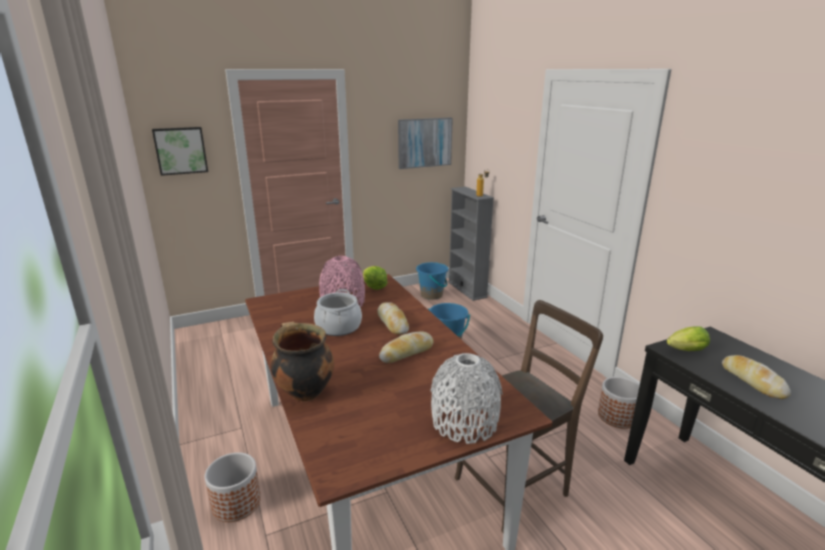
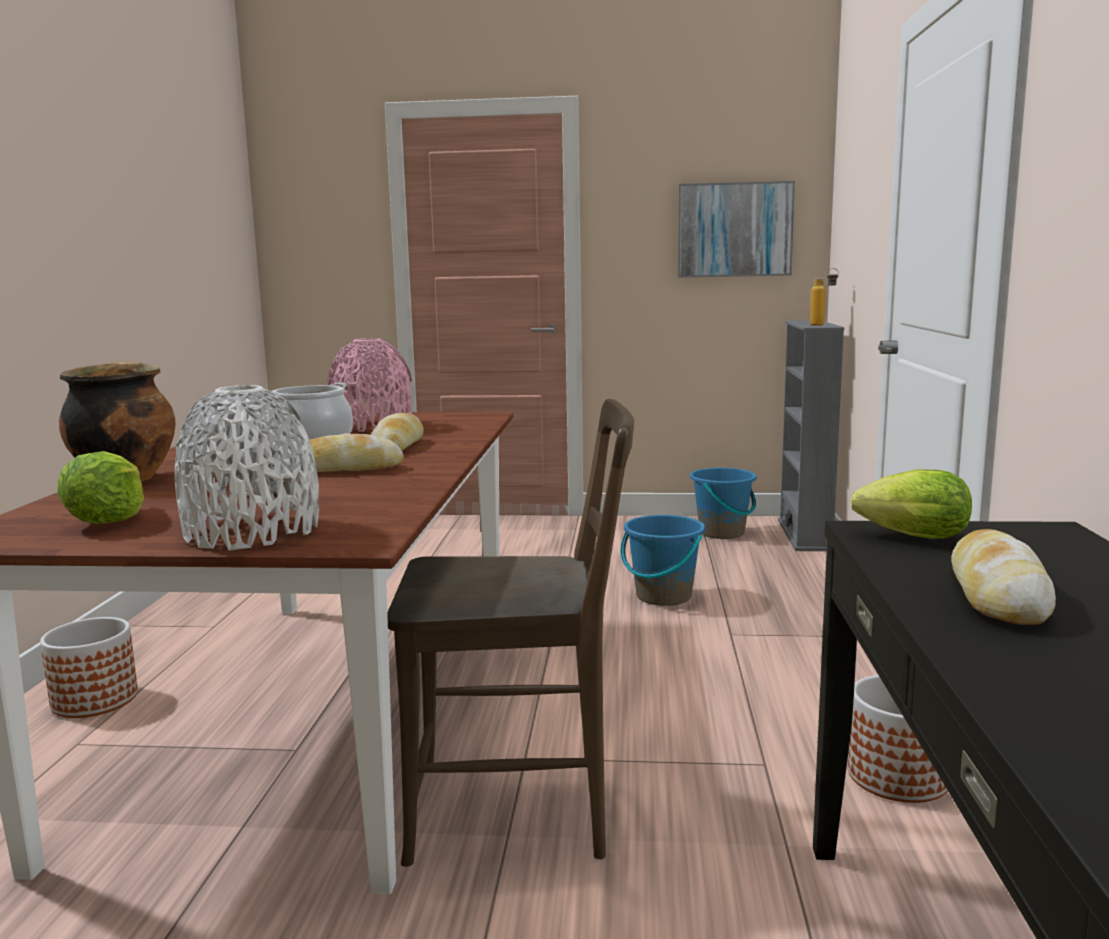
camera: 30 degrees right, 10 degrees down
picture [152,127,208,176] -> none
lettuce [363,266,388,290] -> lettuce moved to [58,451,144,524]

